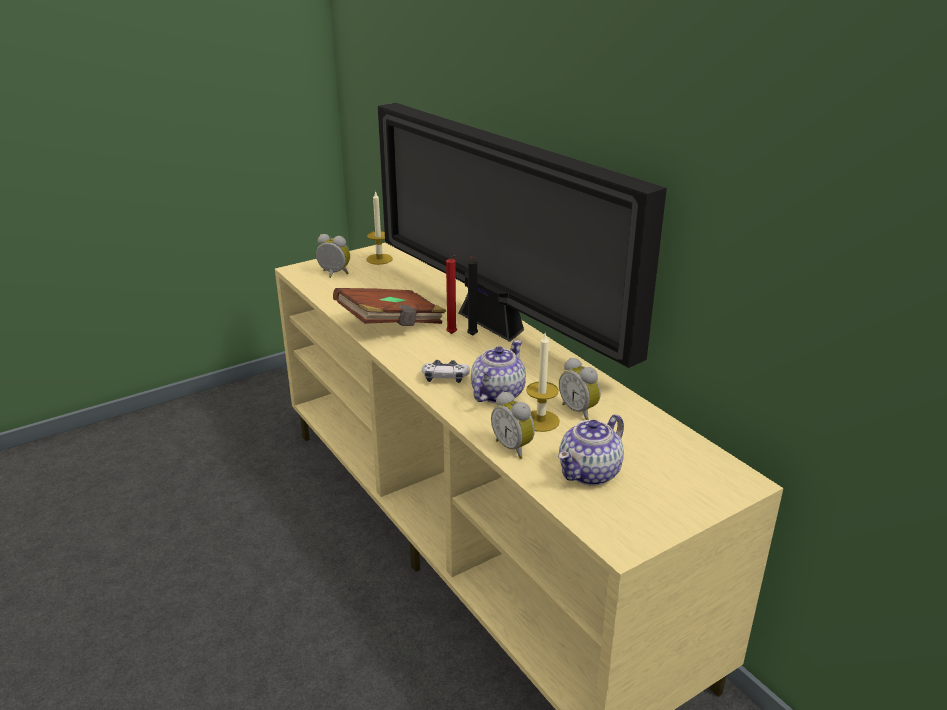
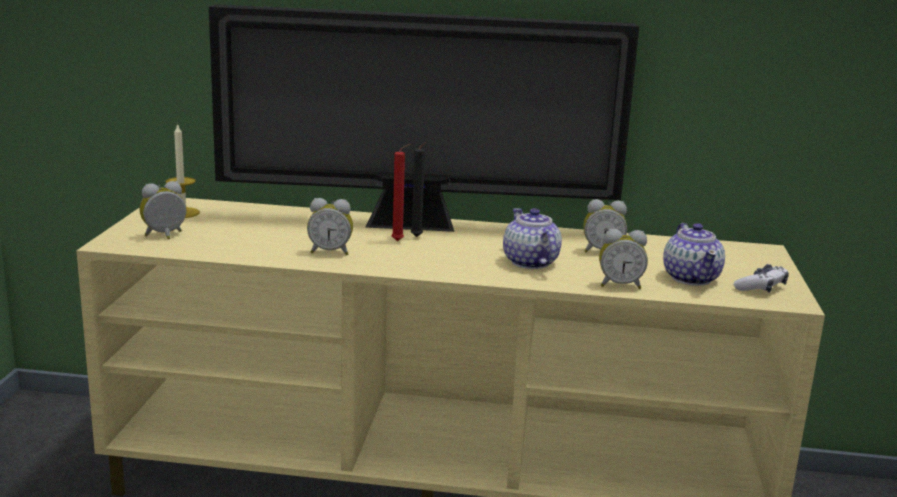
camera: 50 degrees left, 10 degrees down
brown book [333,288,446,326] -> alarm clock [307,198,353,255]
game controller [422,360,470,383] -> game controller moved to [733,264,789,293]
candle [526,334,560,432] -> none

